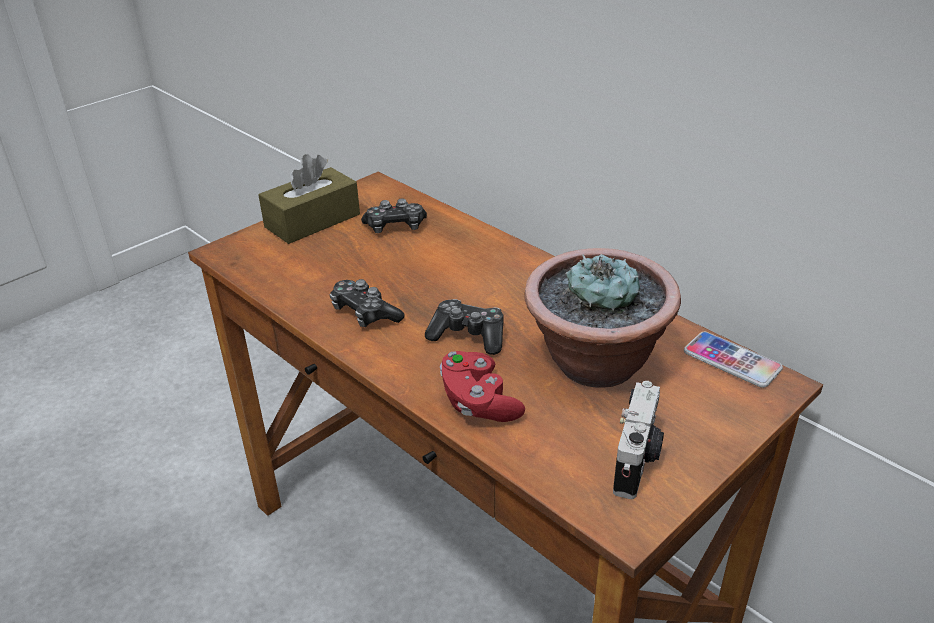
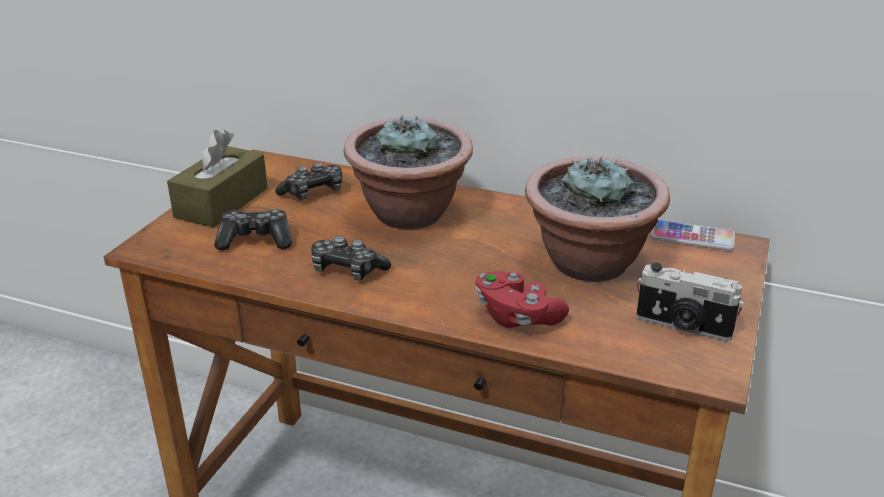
camera: 25 degrees left, 5 degrees down
game controller [425,299,504,355] -> game controller moved to [214,209,292,250]
camera [613,381,664,499] -> camera turned 120 degrees clockwise [636,263,744,341]
none -> potted plant [343,115,473,230]

